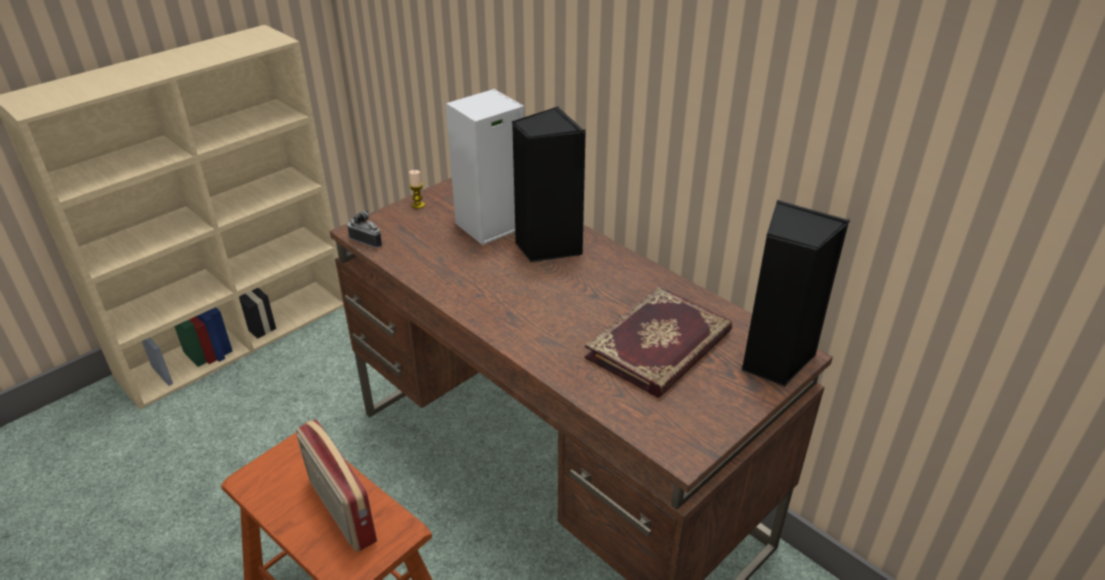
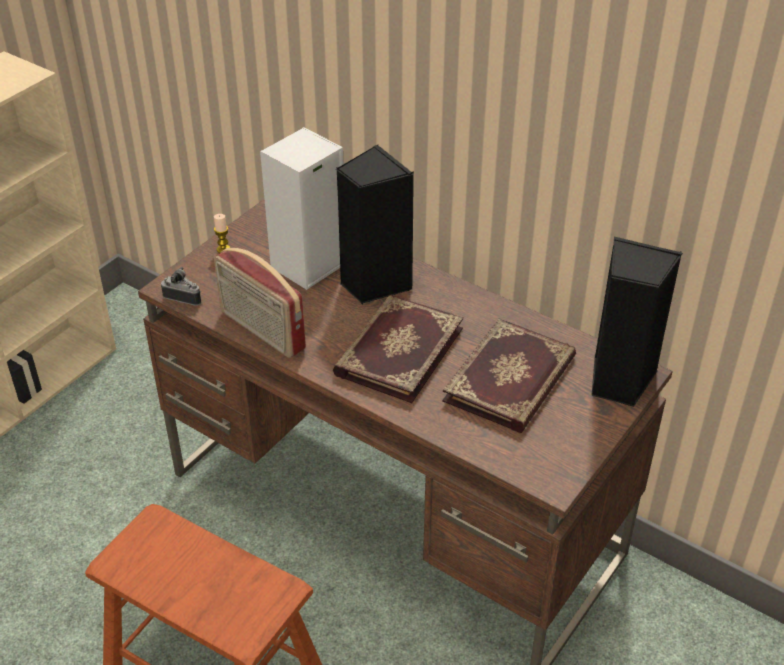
camera: 10 degrees left, 5 degrees up
radio [296,419,377,552] -> radio moved to [214,248,306,358]
none -> book [333,295,463,403]

